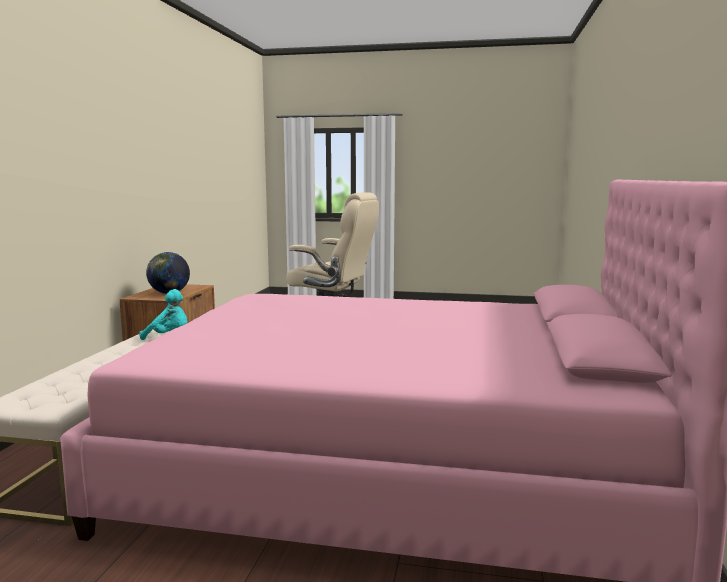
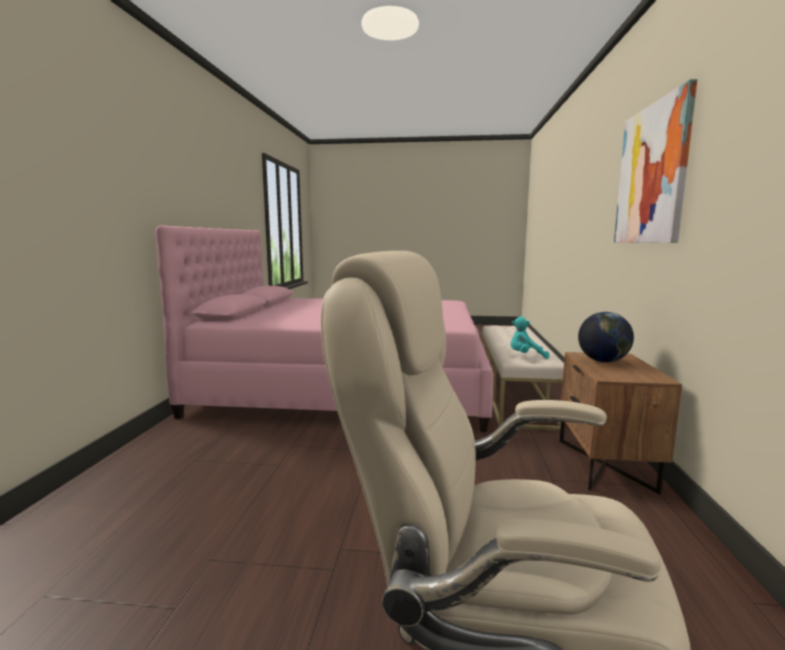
camera: 175 degrees right, 0 degrees up
none -> picture [614,79,697,243]

